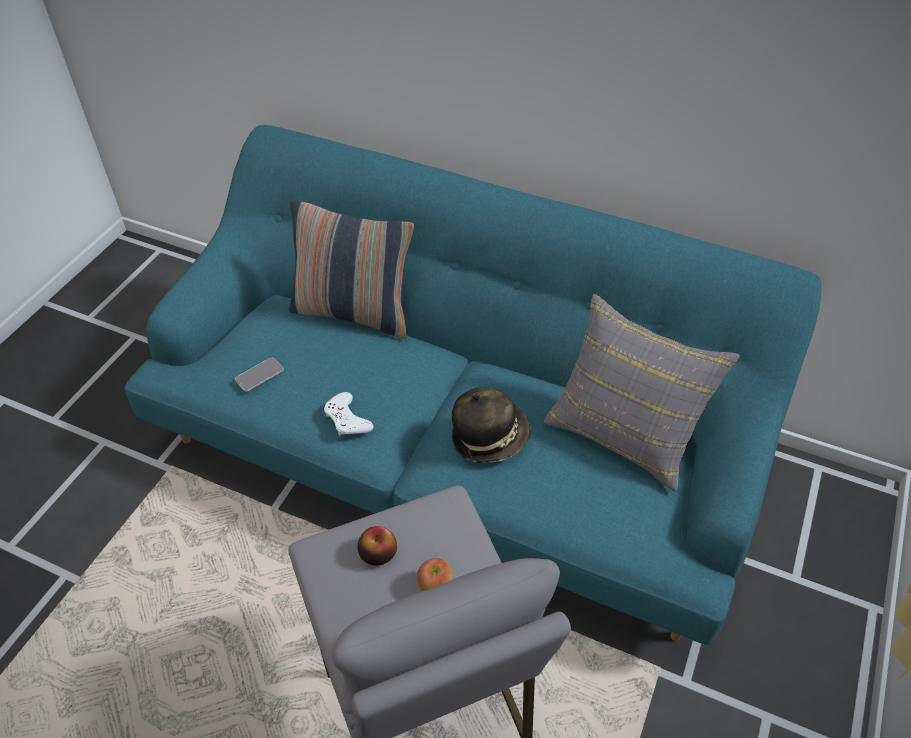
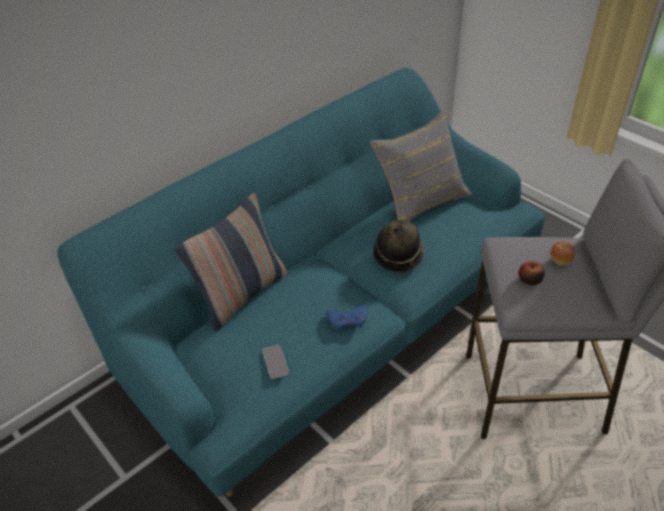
camera: 65 degrees left, 5 degrees down
white game controller [324,392,373,436] -> blue game controller [326,305,367,331]

